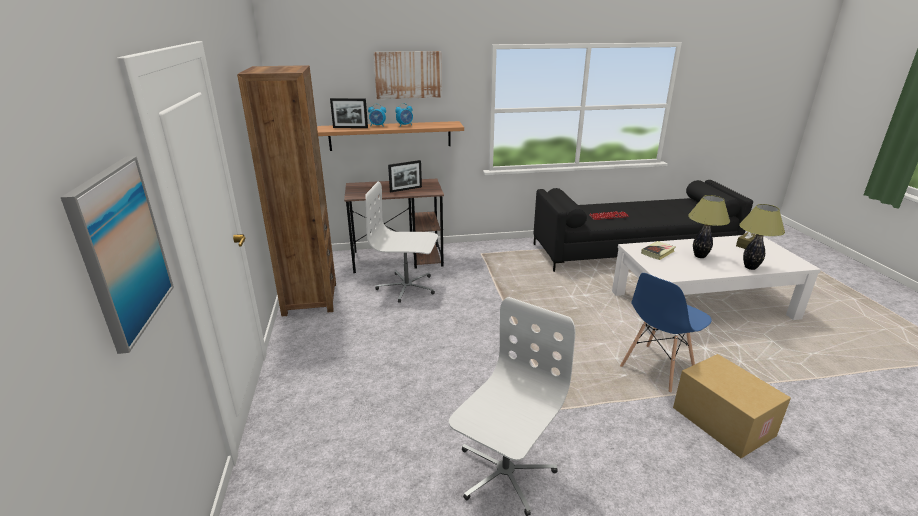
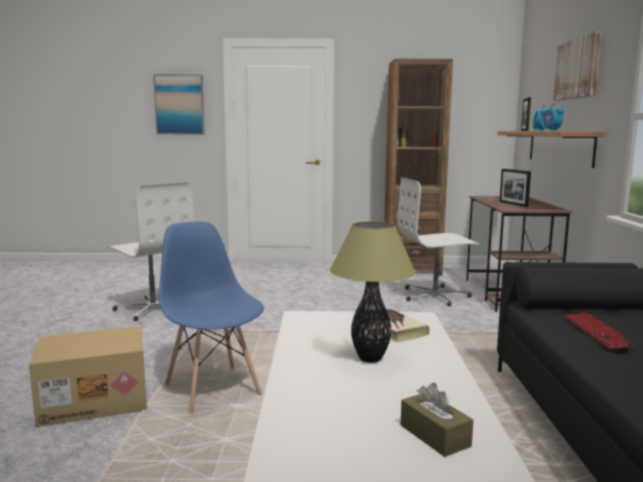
camera: 100 degrees right, 15 degrees down
white office chair [365,182,438,303] -> white office chair turned 120 degrees counterclockwise [397,177,479,306]
table lamp [739,204,785,270] -> none

